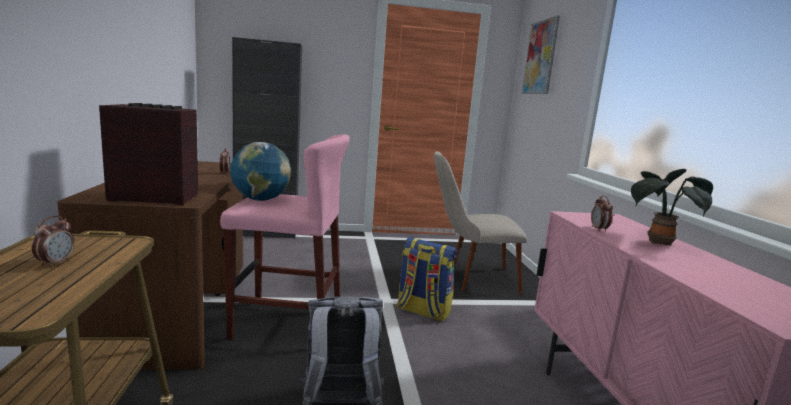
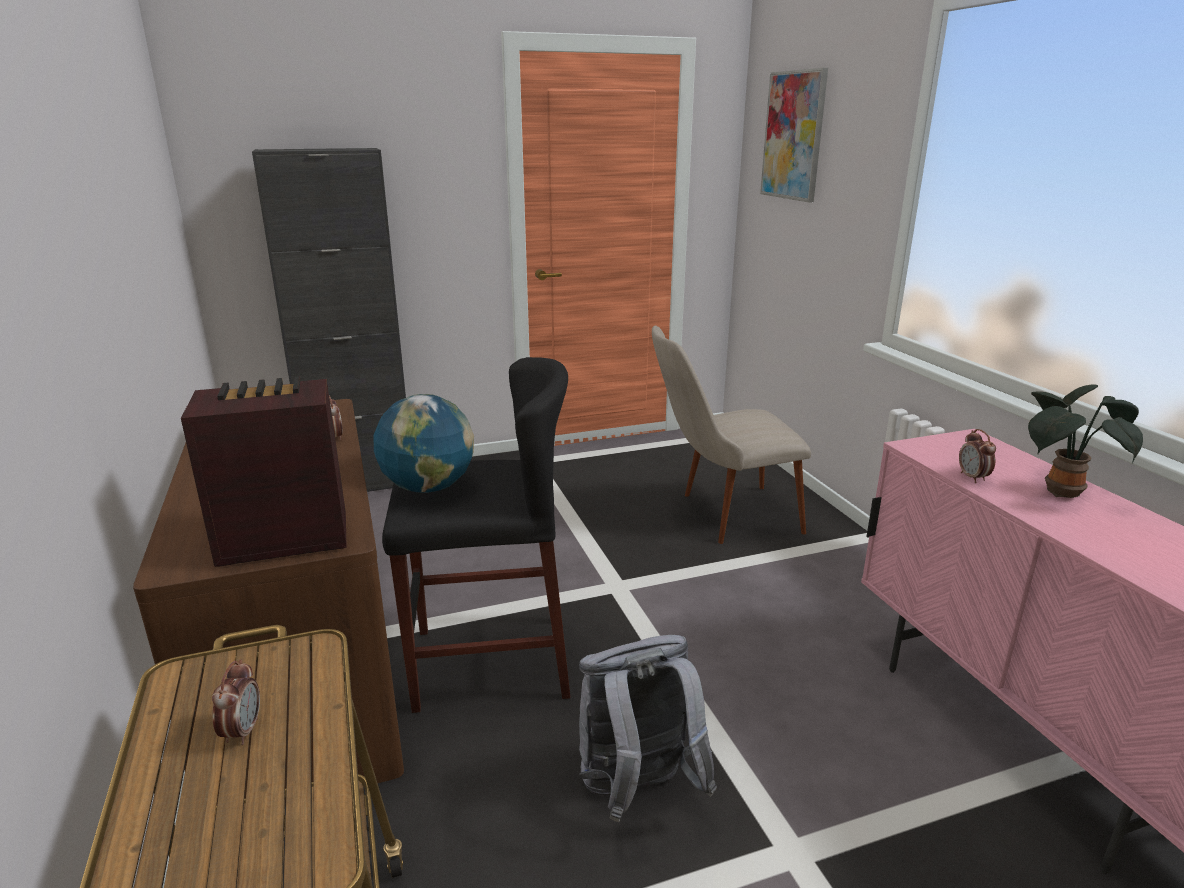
camera: 10 degrees left, 10 degrees up
pink stool [220,134,350,340] -> black stool [382,357,571,713]
backpack [397,237,457,322] -> none

